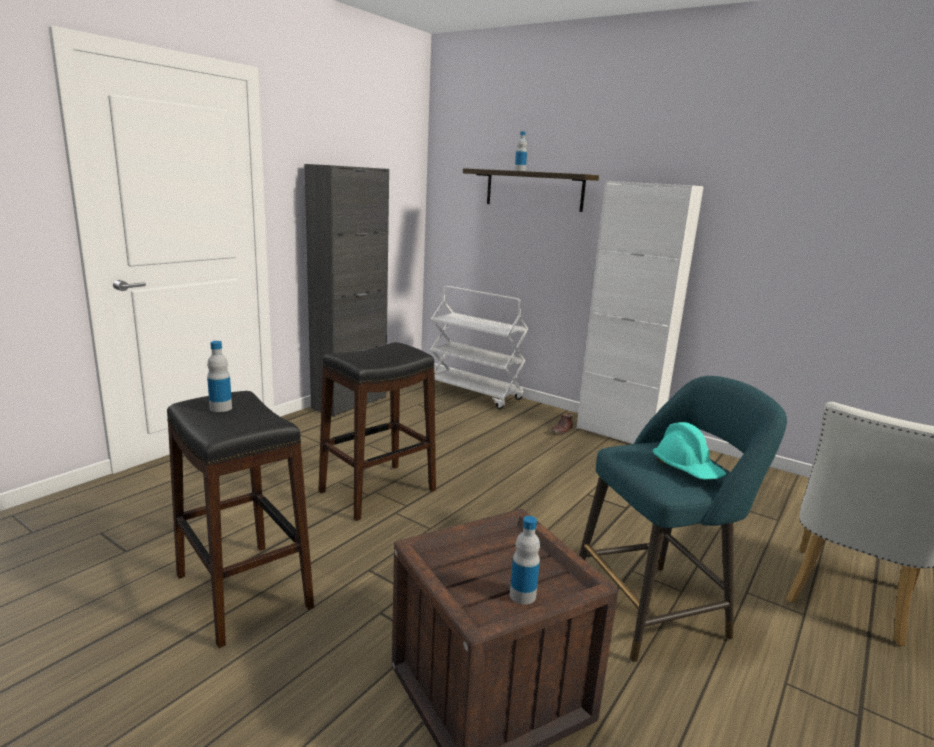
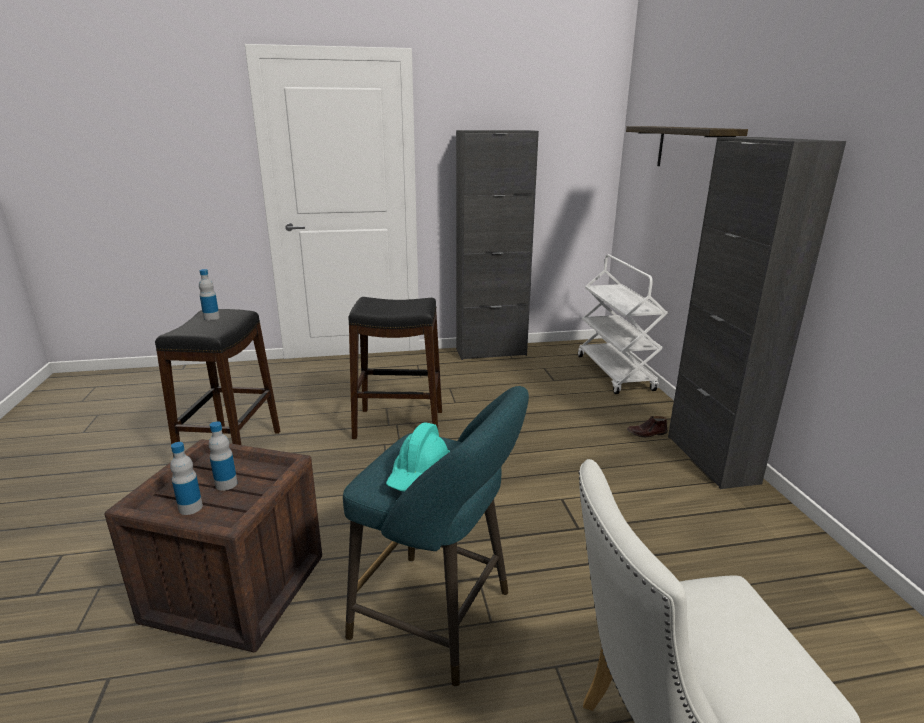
camera: 45 degrees right, 5 degrees up
bottle [515,131,527,171] -> bottle moved to [209,421,237,491]
white cabinet [577,181,704,444] -> black cabinet [668,137,846,489]

